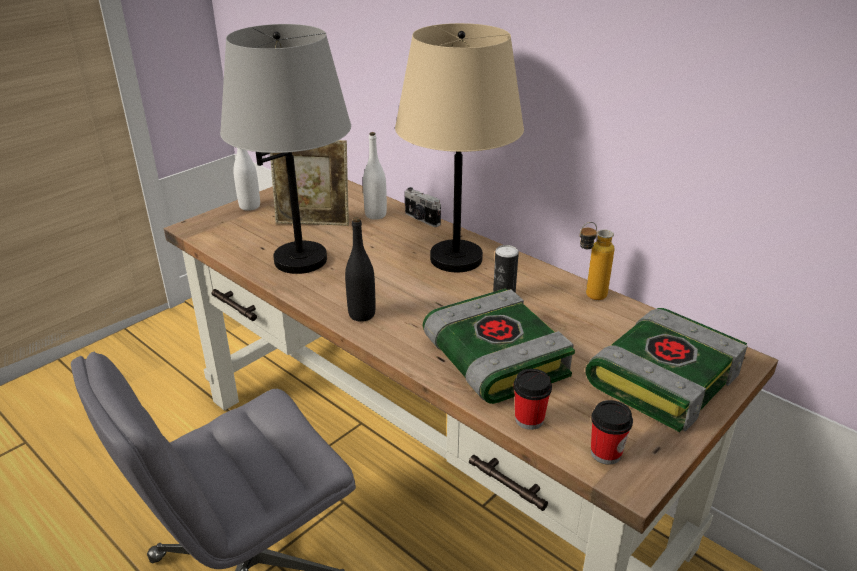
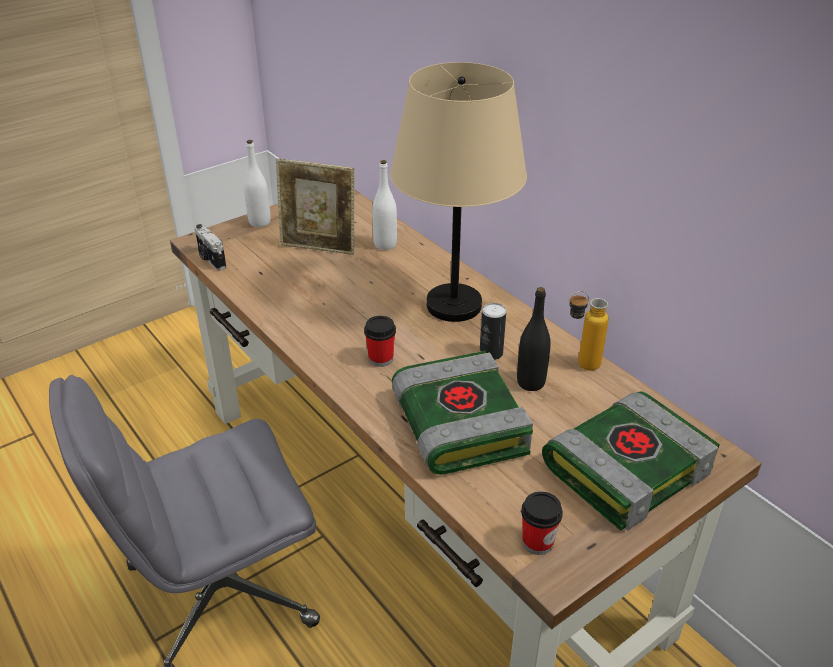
camera: 10 degrees right, 5 degrees up
grey table lamp [220,24,351,274] -> none
black bottle [345,217,376,322] -> black bottle moved to [517,287,551,391]
camera [405,187,441,227] -> camera moved to [195,224,226,270]
cup [513,369,552,430] -> cup moved to [364,316,396,367]

